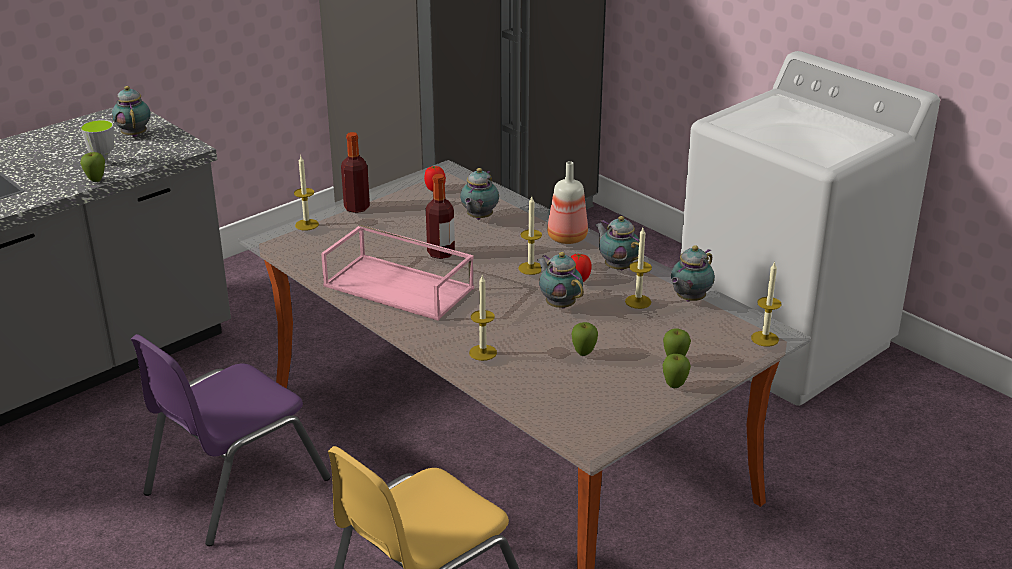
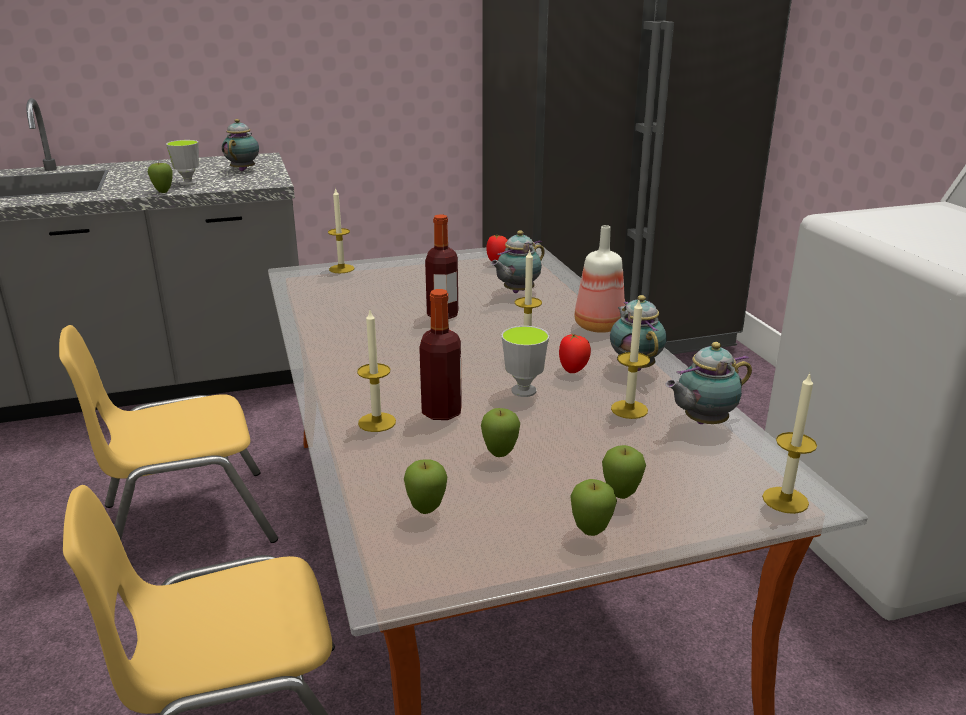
camera: 25 degrees right, 5 degrees down
purple chair [131,334,330,546] -> yellow chair [59,325,278,543]
pink tray [321,225,474,320] -> none
bottle [341,132,370,213] -> bottle moved to [419,289,462,420]
teapot [537,252,584,308] -> cup [501,326,549,397]
none -> apple [404,459,447,514]

